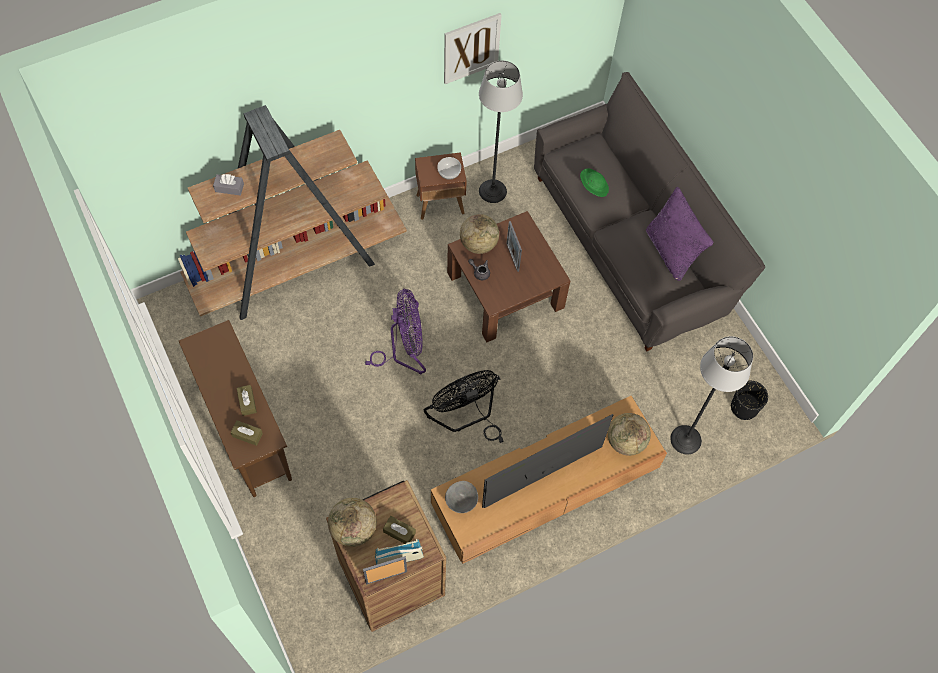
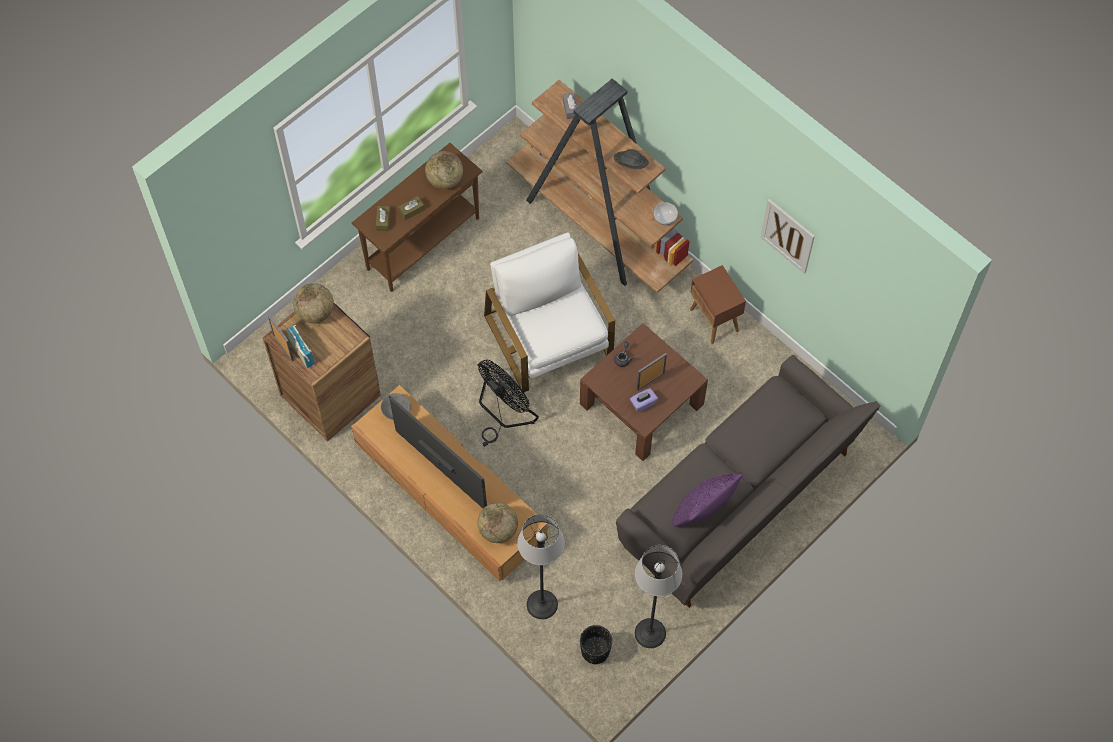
camera: 75 degrees right, 0 degrees up
purple fan [365,288,426,375] -> white armchair [484,232,615,392]
brown tissue box [383,516,416,544] -> none
bowl [437,157,461,180] -> bowl moved to [654,202,678,225]
globe [460,214,499,254] -> globe moved to [425,151,463,189]
floor lamp [479,60,523,203] -> floor lamp moved to [635,545,682,648]
green hat [580,168,609,197] -> none
none -> grey hat [614,149,649,169]
none -> purple tissue box [630,388,658,412]

